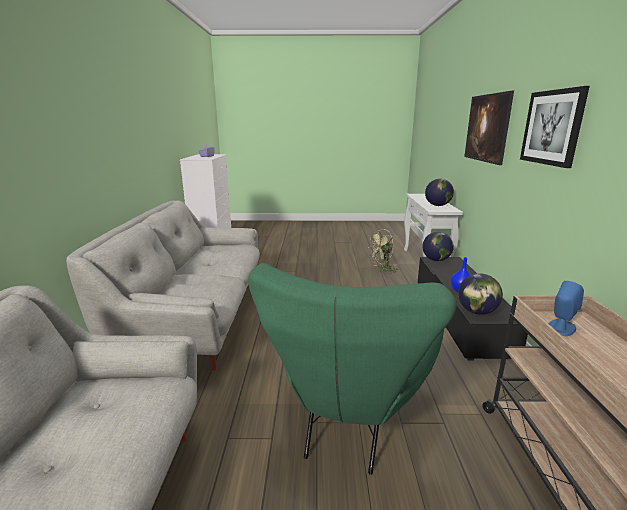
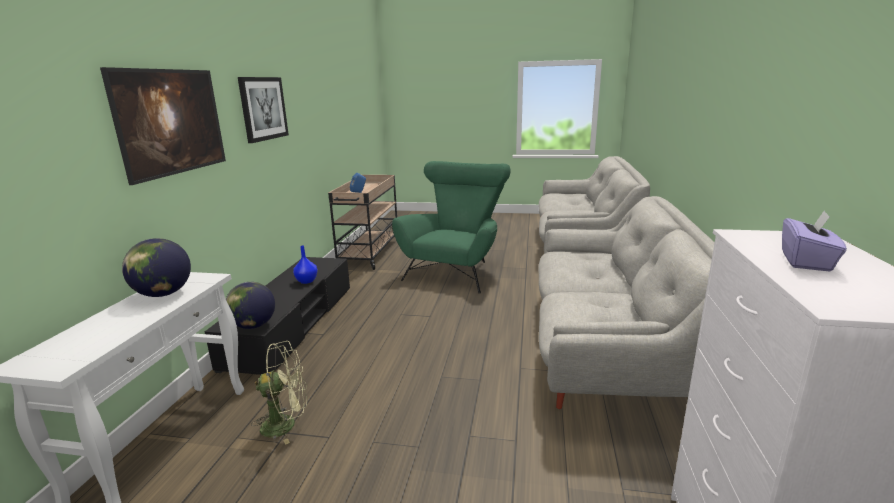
camera: 170 degrees left, 0 degrees up
globe [458,273,503,315] -> none

